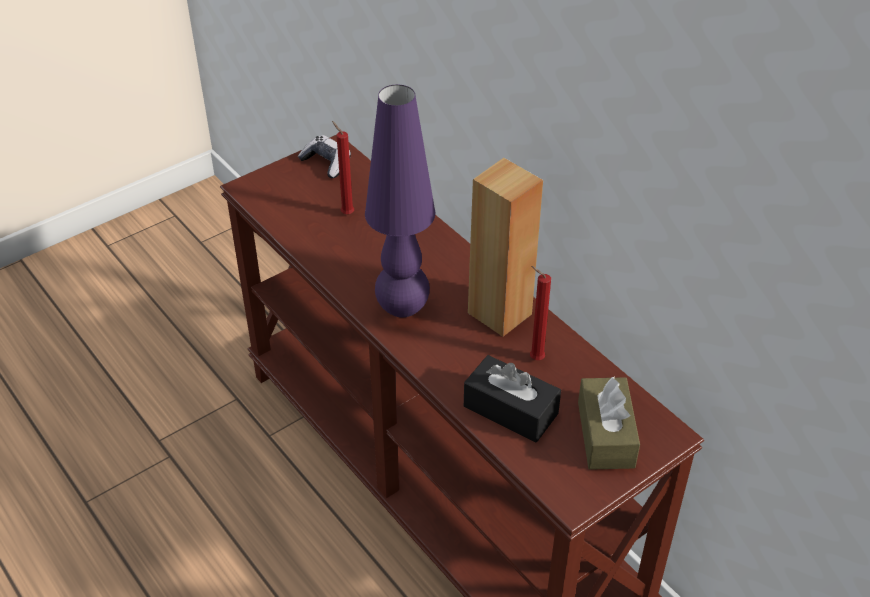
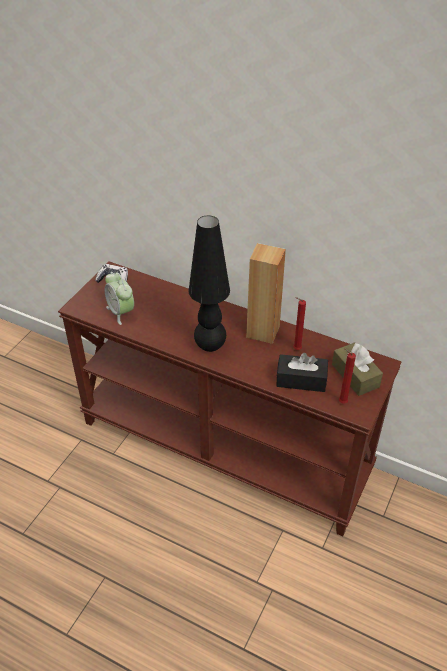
camera: 25 degrees left, 0 degrees up
red candle [332,121,354,214] -> red candle moved to [339,348,356,404]
purple table lamp [365,85,435,317] -> black table lamp [189,215,230,352]
none -> alarm clock [105,272,134,325]

